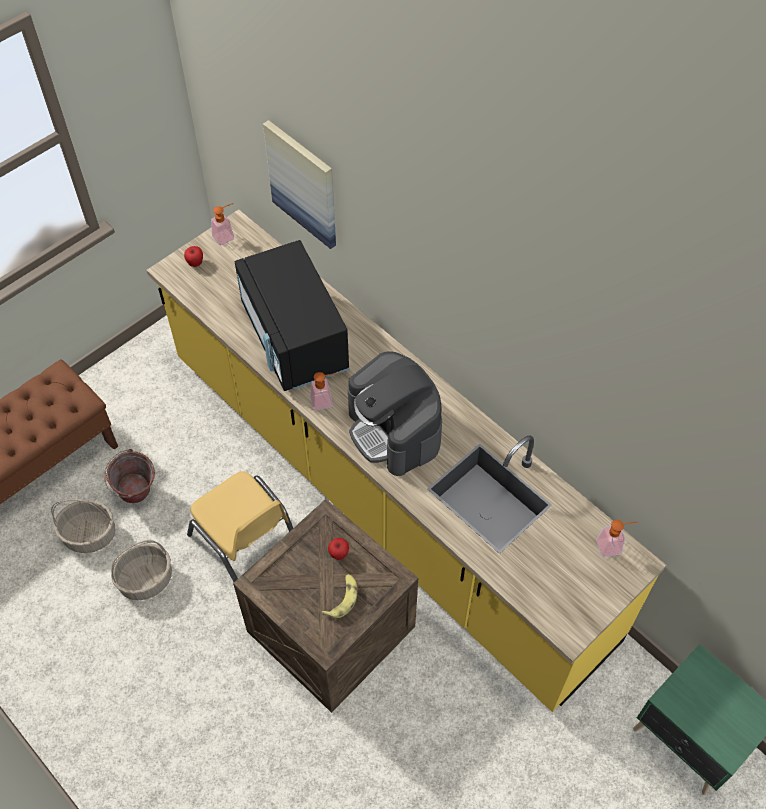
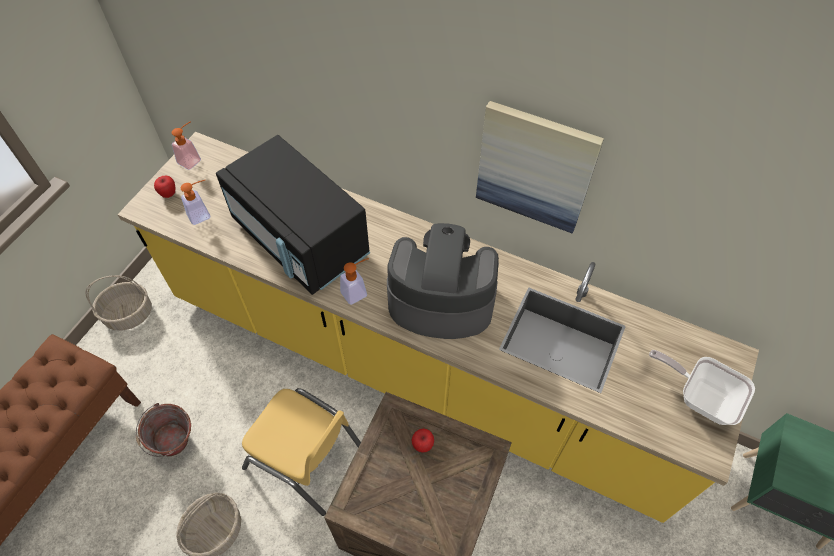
camera: 20 degrees left, 0 degrees up
basket [51,499,116,553] -> basket moved to [85,275,152,330]
picture [263,120,336,249] -> picture moved to [476,101,604,233]
banana [322,574,357,618] -> none
coffee machine [348,351,442,476] -> coffee machine turned 150 degrees clockwise [387,223,499,339]
soap dispenser [596,520,638,557] -> soap dispenser moved to [181,180,210,225]
none -> frying pan [649,350,755,425]

